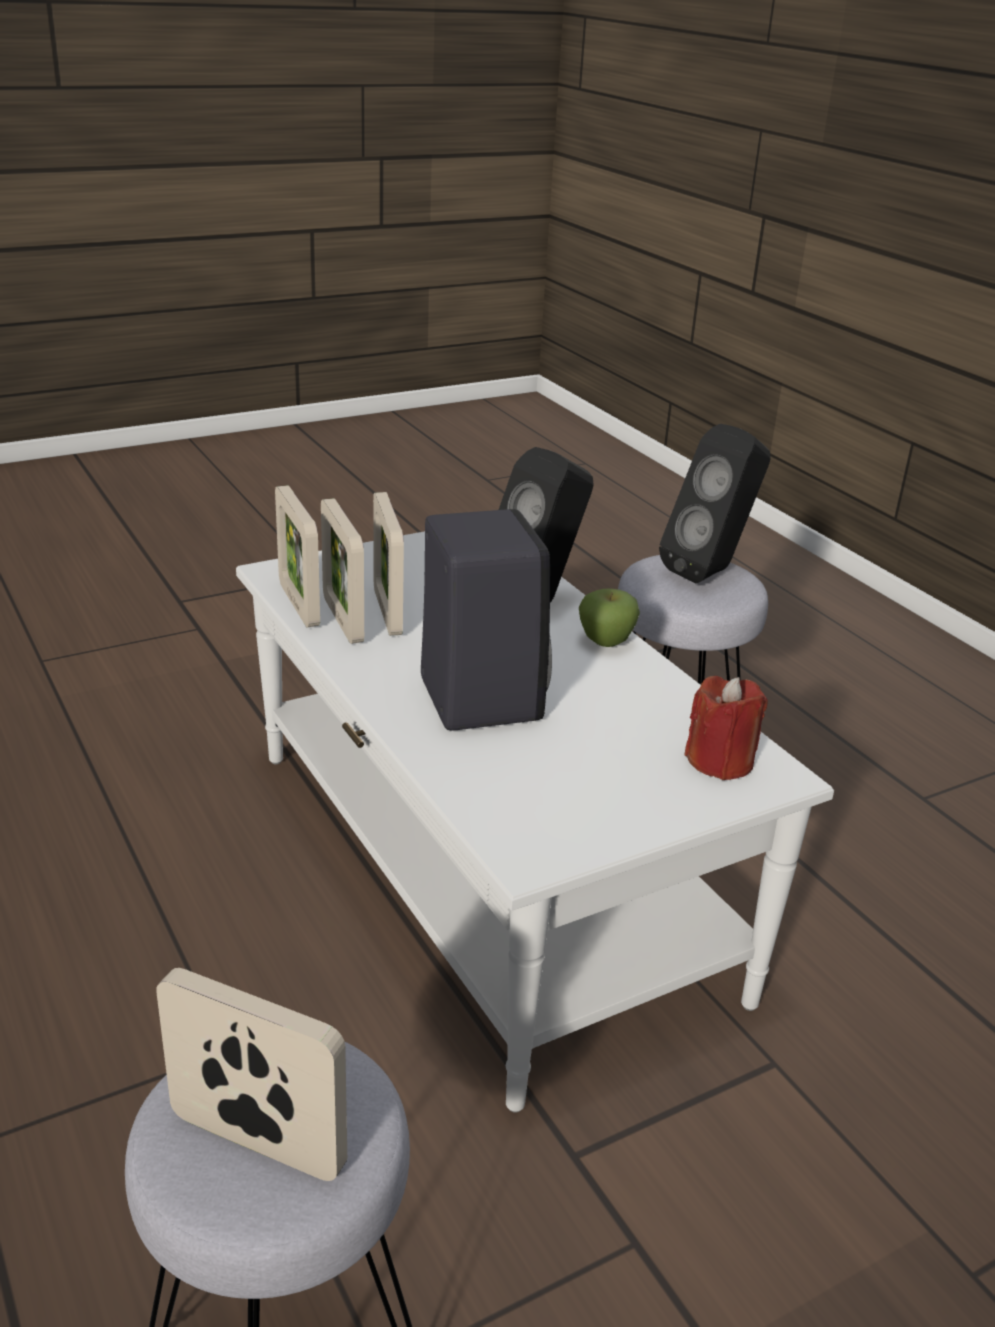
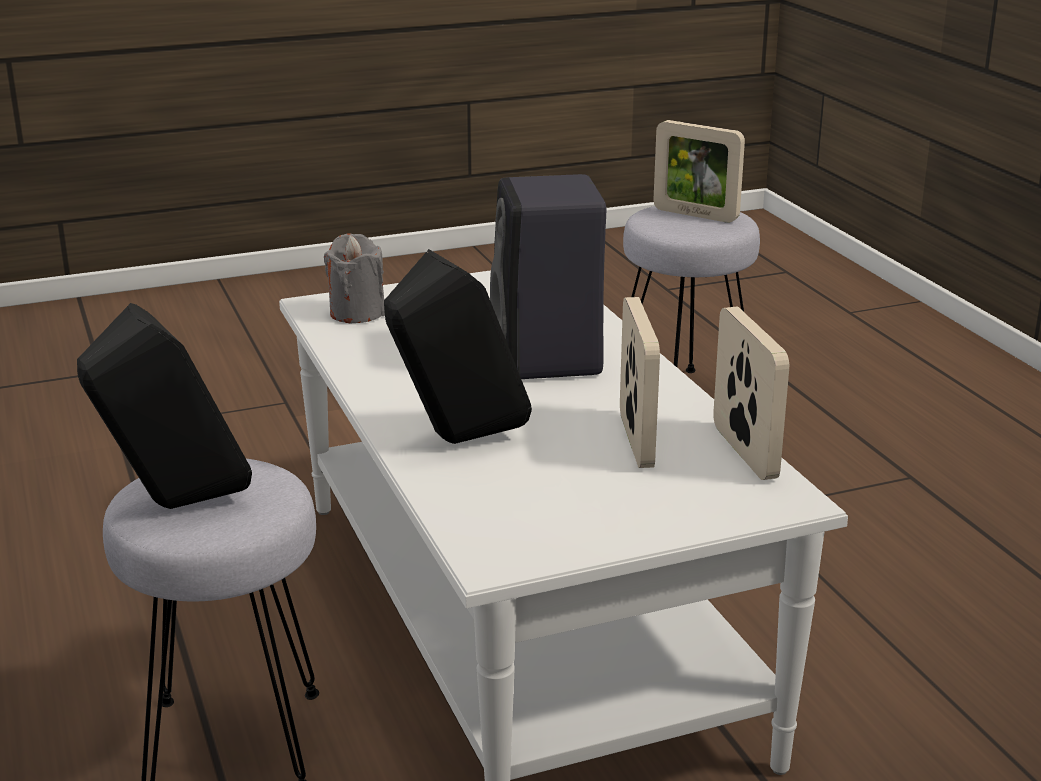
camera: 170 degrees left, 5 degrees down
picture frame [321,498,364,644] -> none
apple [579,589,640,647] -> none
red candle [684,676,768,780] -> grey candle [324,233,385,323]

